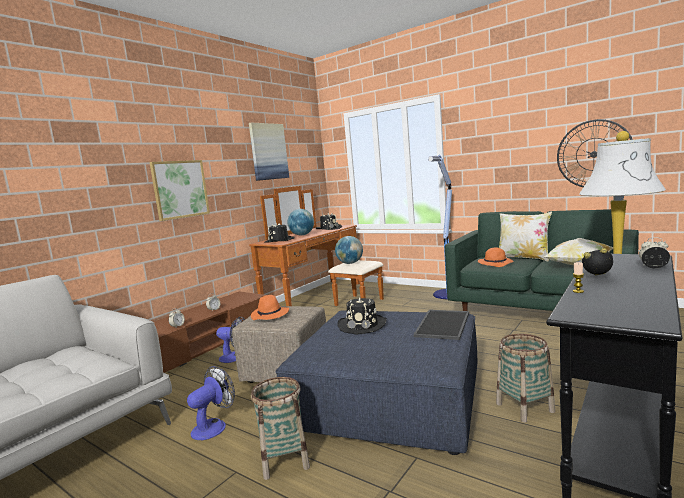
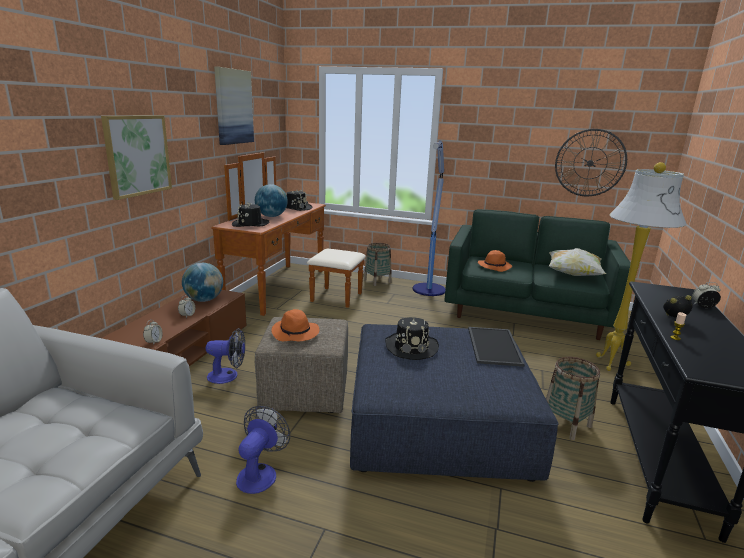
camera: 20 degrees left, 10 degrees up
basket [251,377,310,480] -> basket moved to [364,243,392,286]
globe [335,236,363,264] -> globe moved to [182,263,223,302]
pillow [499,212,552,262] -> none

